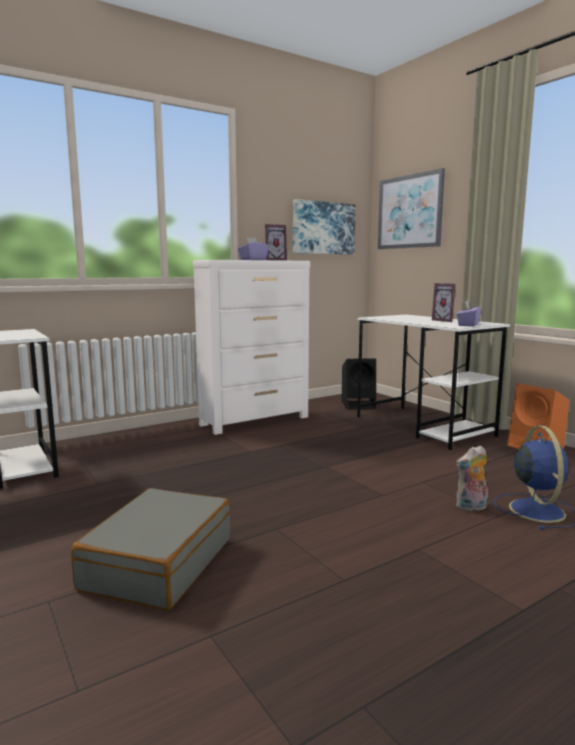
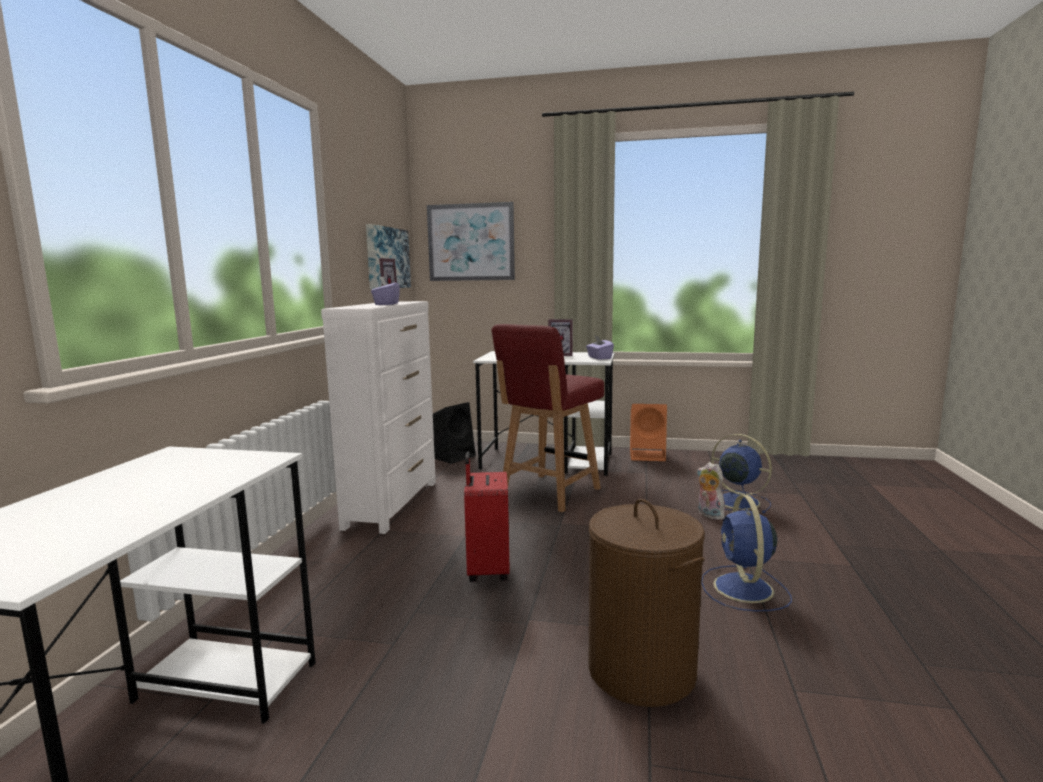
camera: 45 degrees left, 0 degrees up
grey suitcase [71,488,230,610] -> brown laundry basket [588,499,705,707]
plush toy [456,445,488,512] -> plush toy turned 120 degrees clockwise [697,462,725,520]
none -> red suitcase [464,452,510,582]
none -> red chair [491,324,604,512]
none -> blue fan [701,495,792,611]

